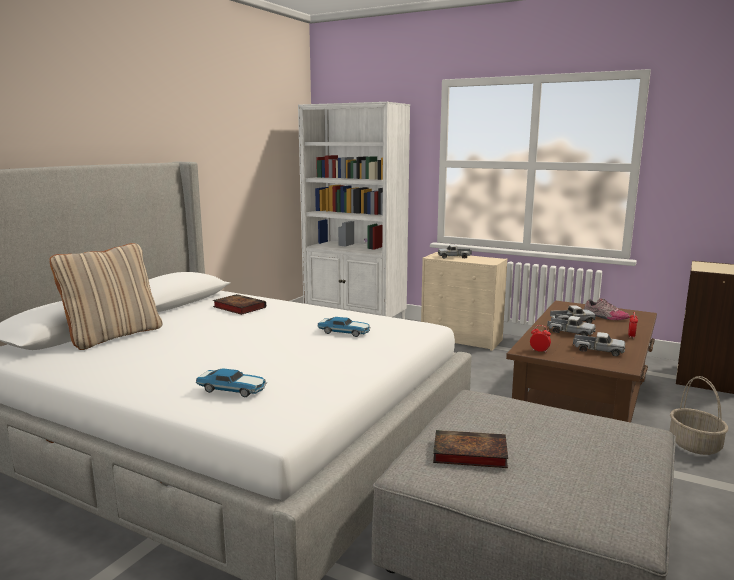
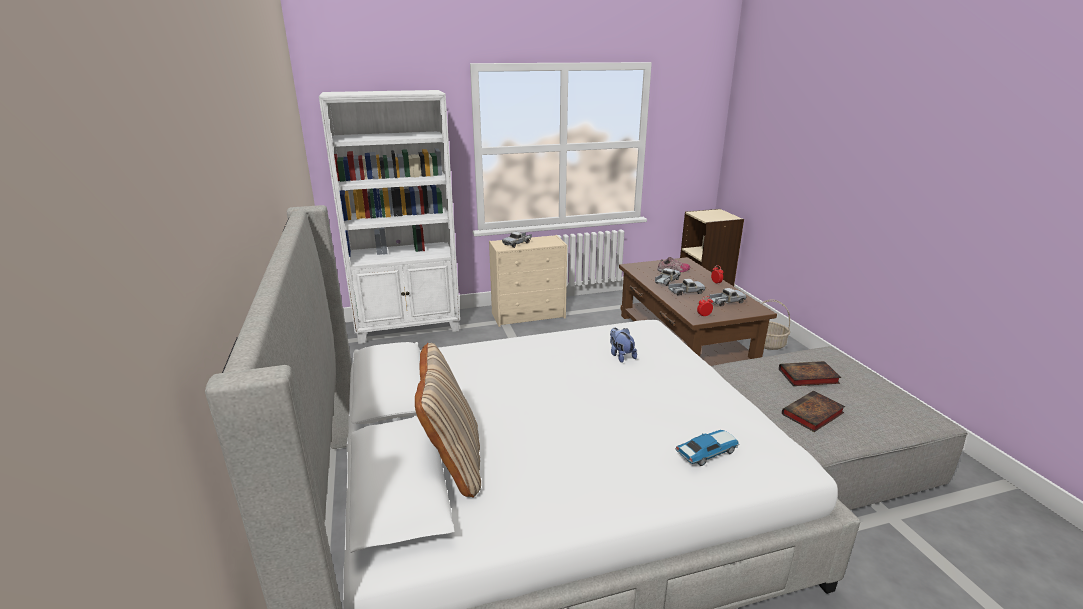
camera: 45 degrees left, 10 degrees up
book [213,294,266,315] -> book moved to [779,361,841,386]
toy car [317,317,371,337] -> plush toy [610,328,637,363]

